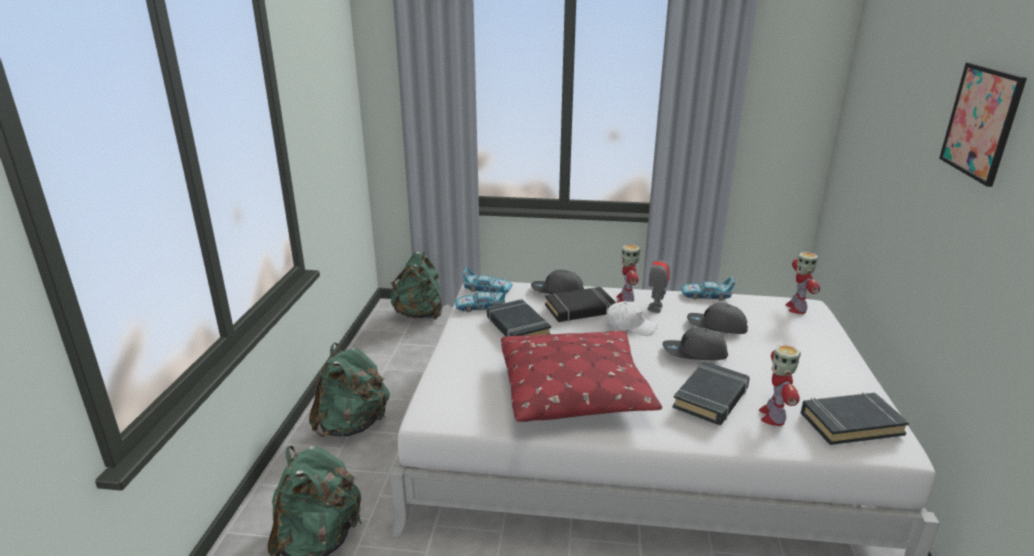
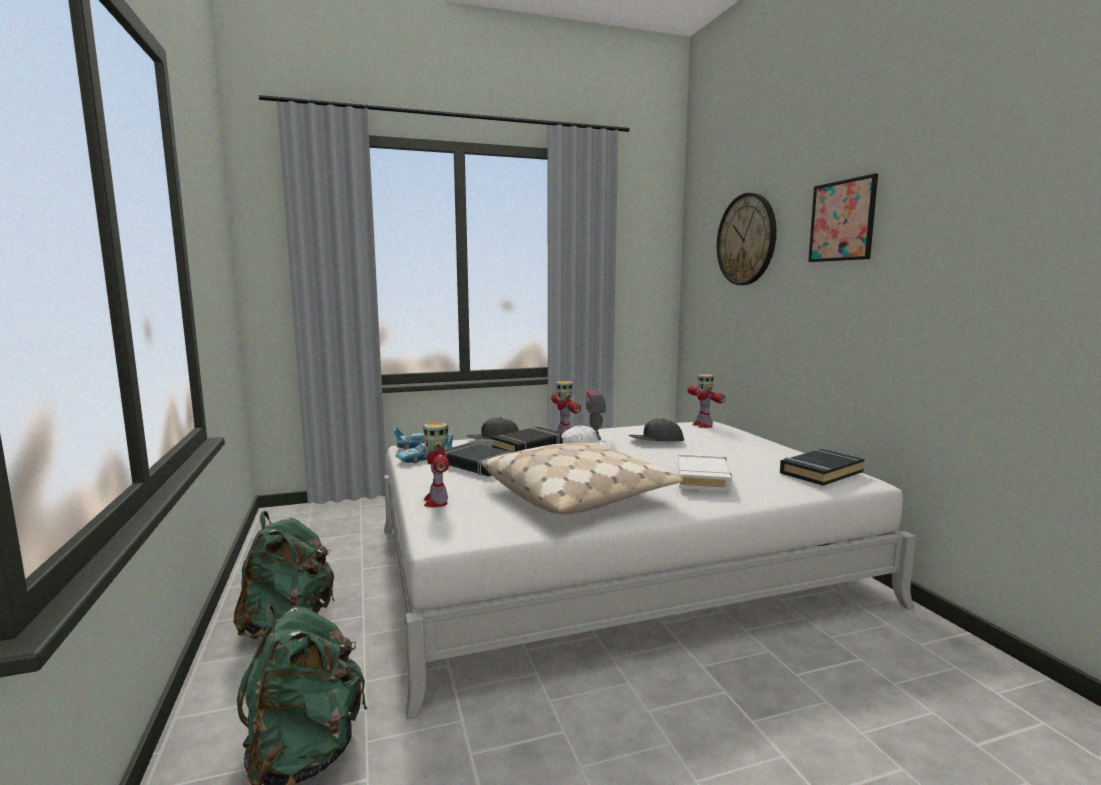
camera: 25 degrees left, 15 degrees down
green backpack [390,252,443,319] -> none
red pillow [501,331,662,422] -> beige pillow [481,443,683,514]
grey cap [663,327,728,360] -> none
black book [672,361,750,425] -> white book [678,453,732,492]
toy car [681,277,735,301] -> none
toy robot [759,345,801,426] -> toy robot moved to [423,422,449,507]
none -> wall clock [717,193,776,285]

